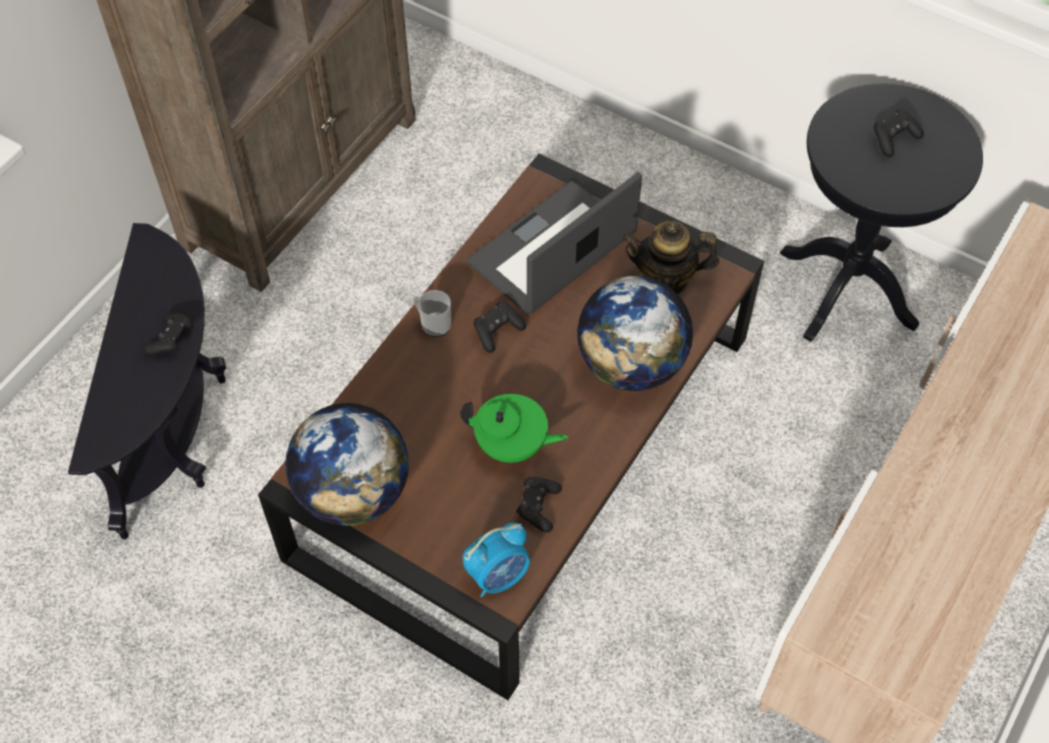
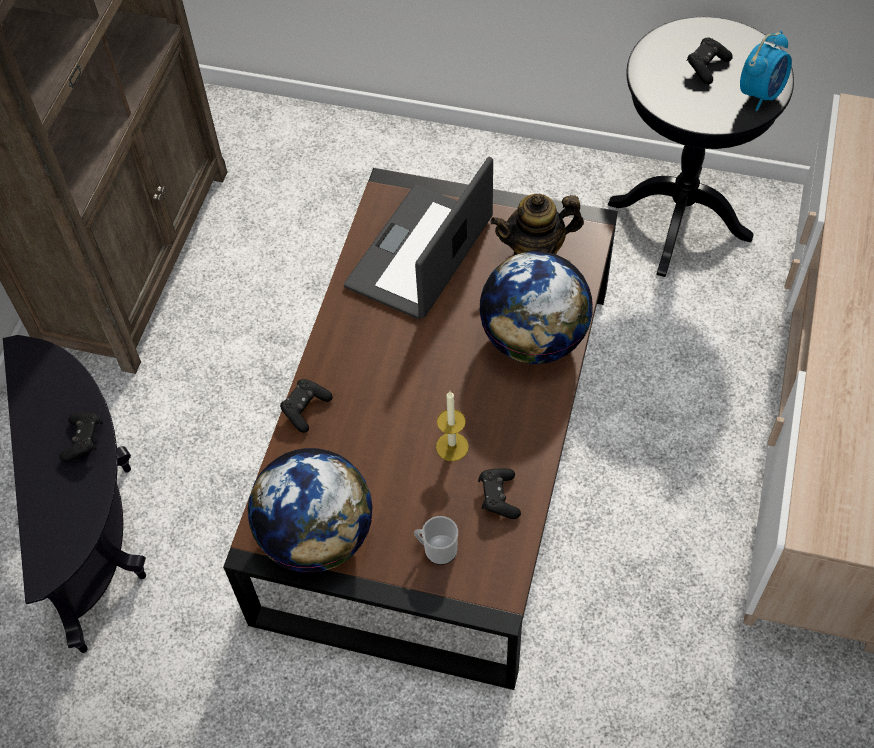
camera: 15 degrees left, 0 degrees up
mug [413,290,451,337] -> mug moved to [414,516,458,565]
green teapot [460,394,568,463] -> candle [436,391,469,461]
alarm clock [463,523,530,597] -> alarm clock moved to [740,31,792,111]
black game controller [474,302,526,353] -> black game controller moved to [280,379,333,433]

